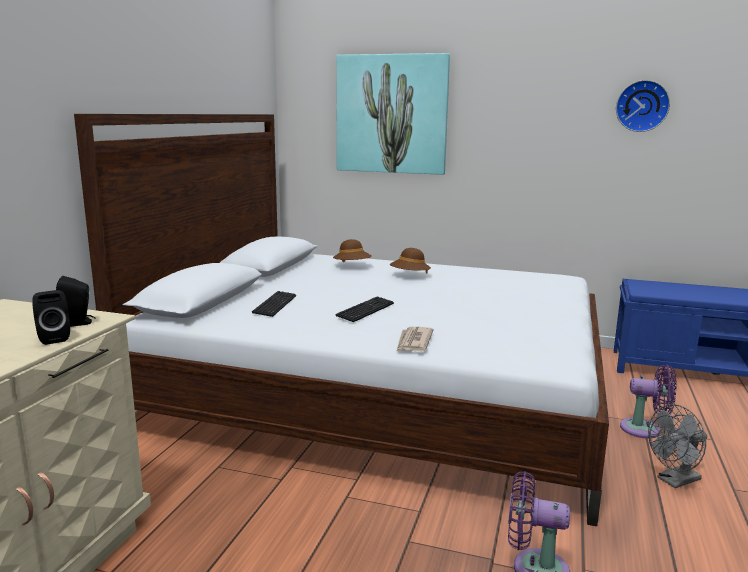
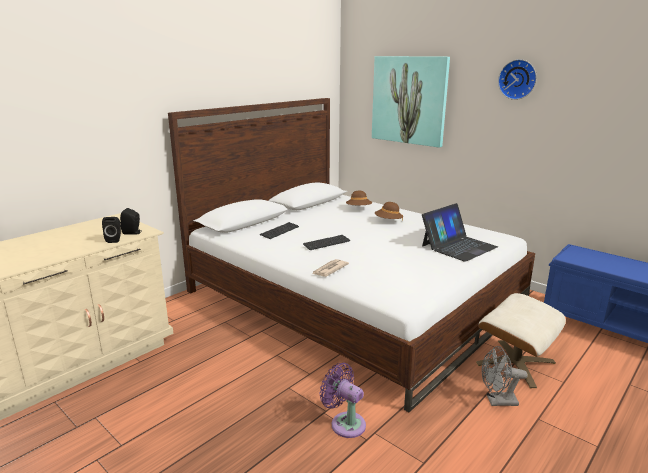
camera: 25 degrees right, 5 degrees up
wall clock [616,80,670,132] -> wall clock moved to [498,59,537,100]
purple fan [620,365,676,439] -> beige ottoman [476,293,566,388]
none -> laptop [422,203,498,262]

